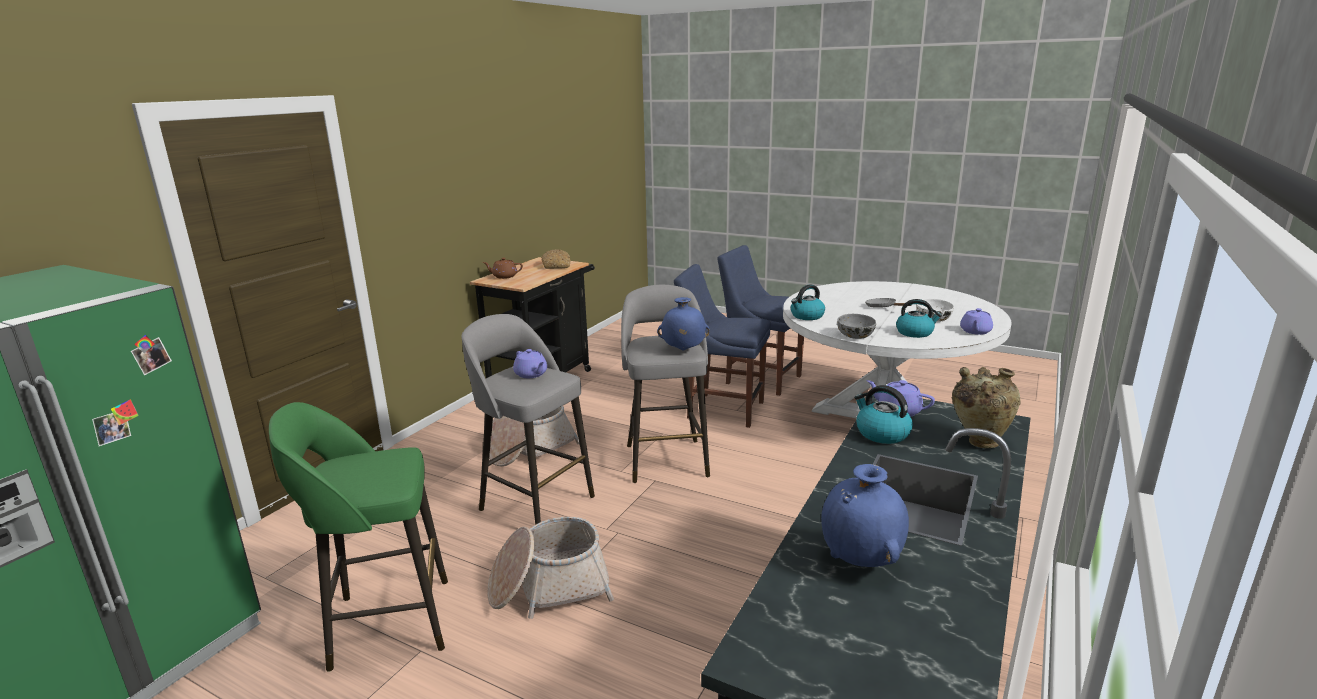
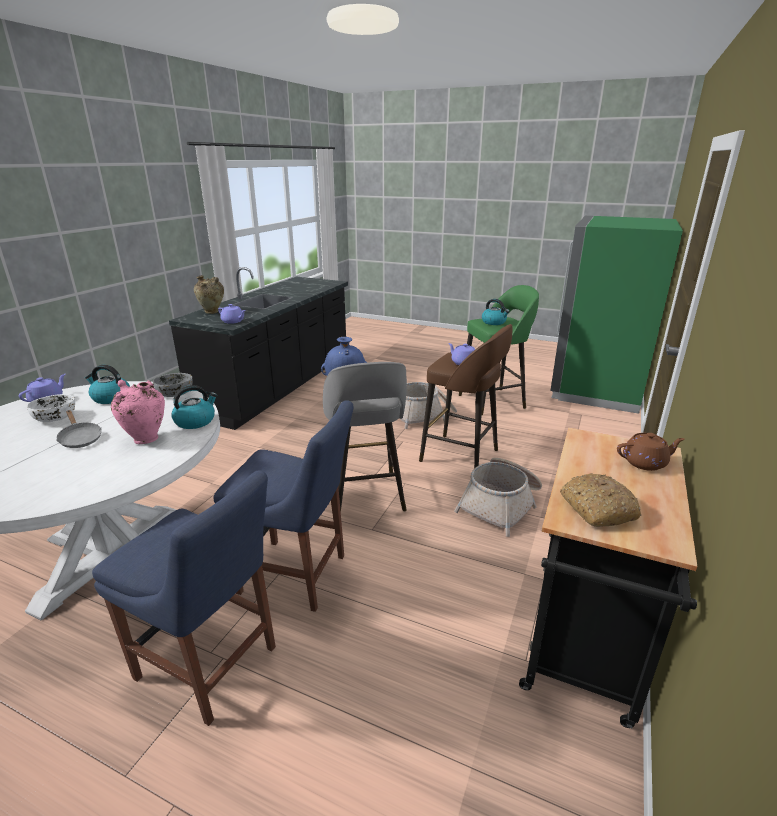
camera: 175 degrees right, 5 degrees up
grey stool [461,314,595,525] -> brown stool [419,324,512,469]
blue vase [821,464,909,567] -> none
kettle [854,385,913,444] -> kettle moved to [482,299,510,325]
none -> pink vase [111,380,165,444]

